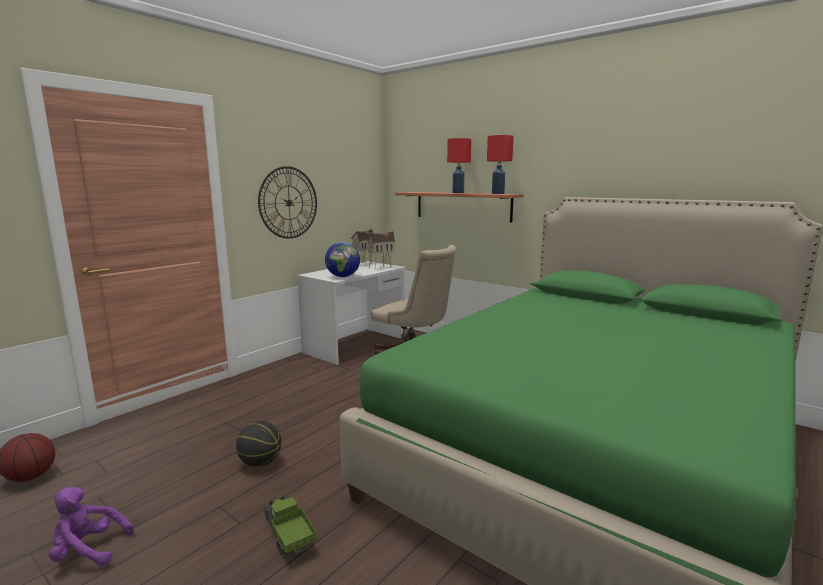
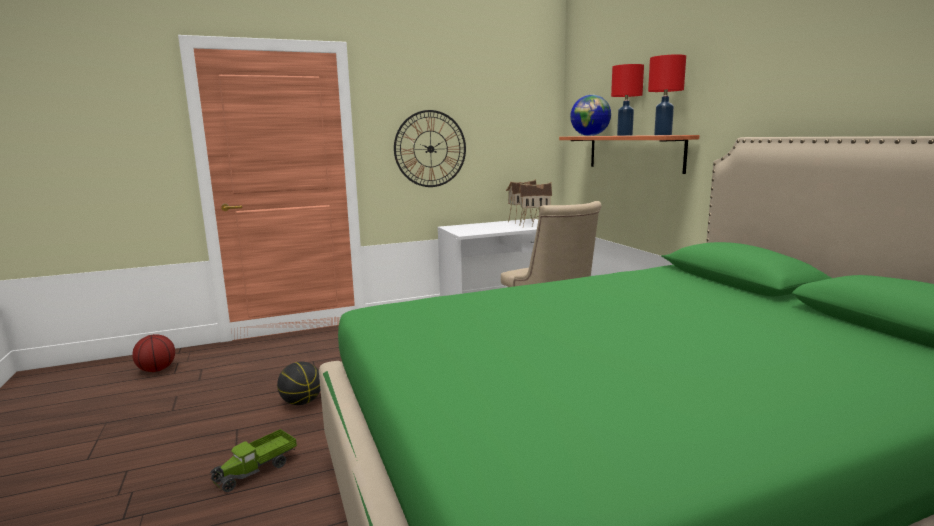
camera: 30 degrees right, 0 degrees up
purple plush toy [49,487,134,567] -> none
toy truck [264,496,317,558] -> toy truck turned 135 degrees counterclockwise [210,429,297,492]
globe [325,242,360,277] -> globe moved to [570,95,611,136]

